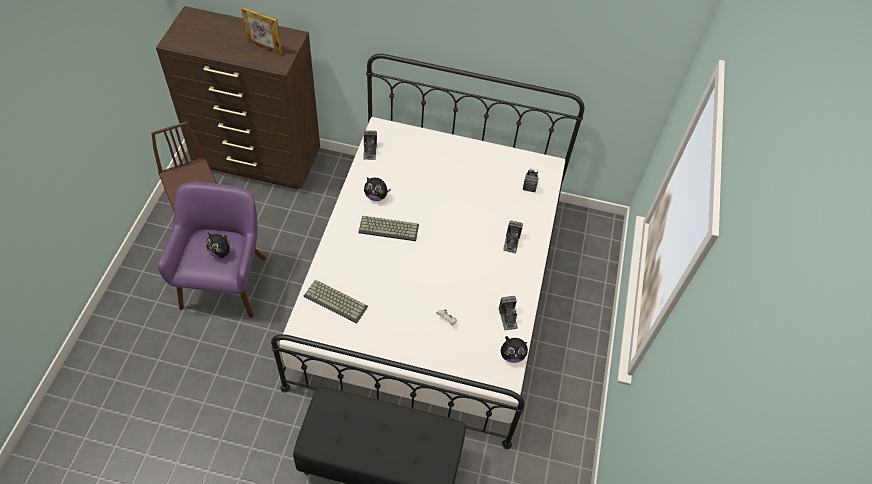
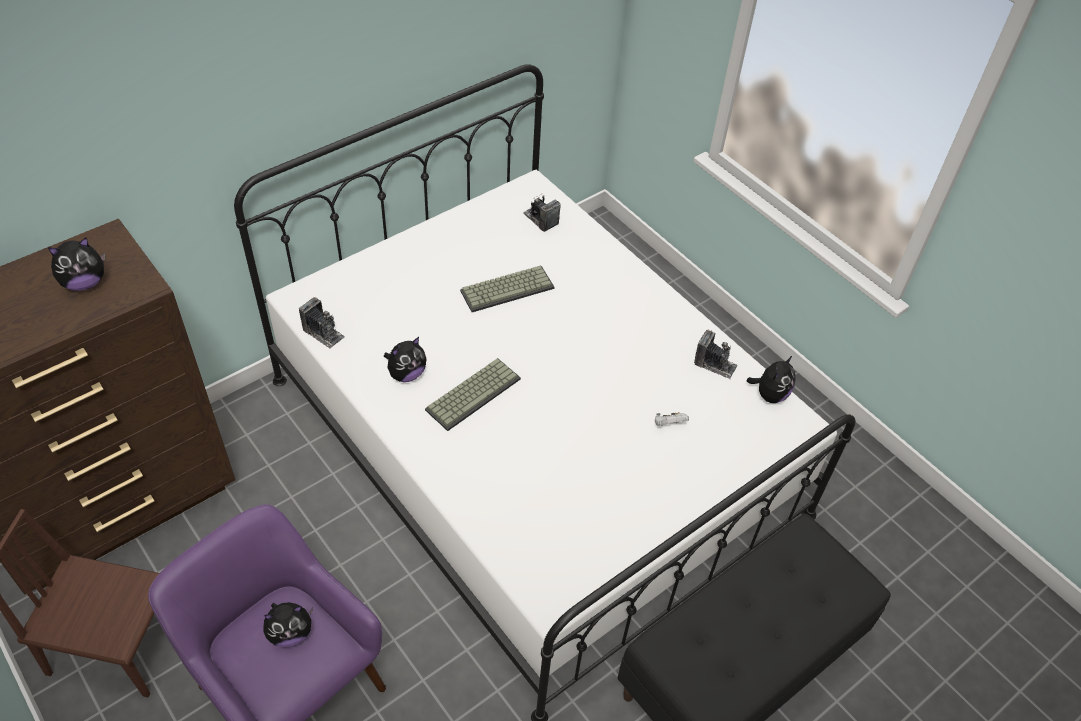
camera: 50 degrees left, 5 degrees down
picture frame [241,7,282,55] -> plush toy [48,237,105,291]
keyboard [304,280,368,323] -> keyboard moved to [460,266,554,312]
camera [503,220,523,253] -> none

